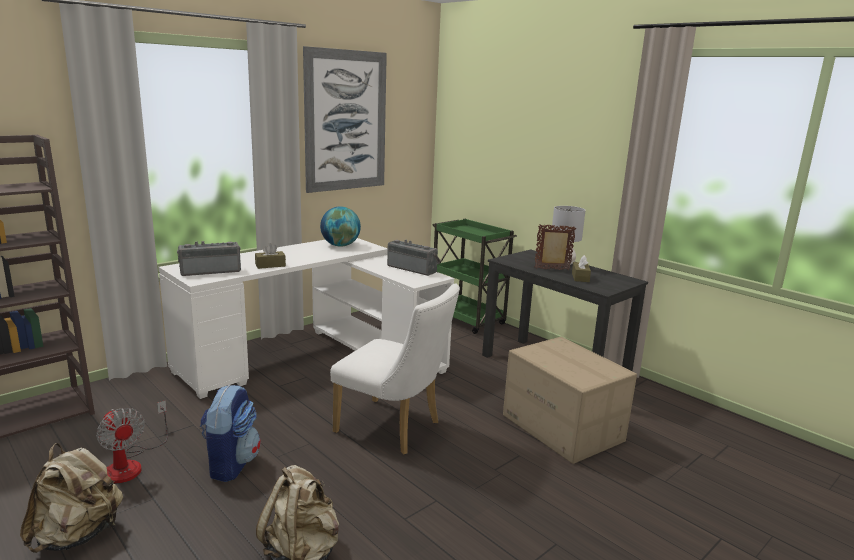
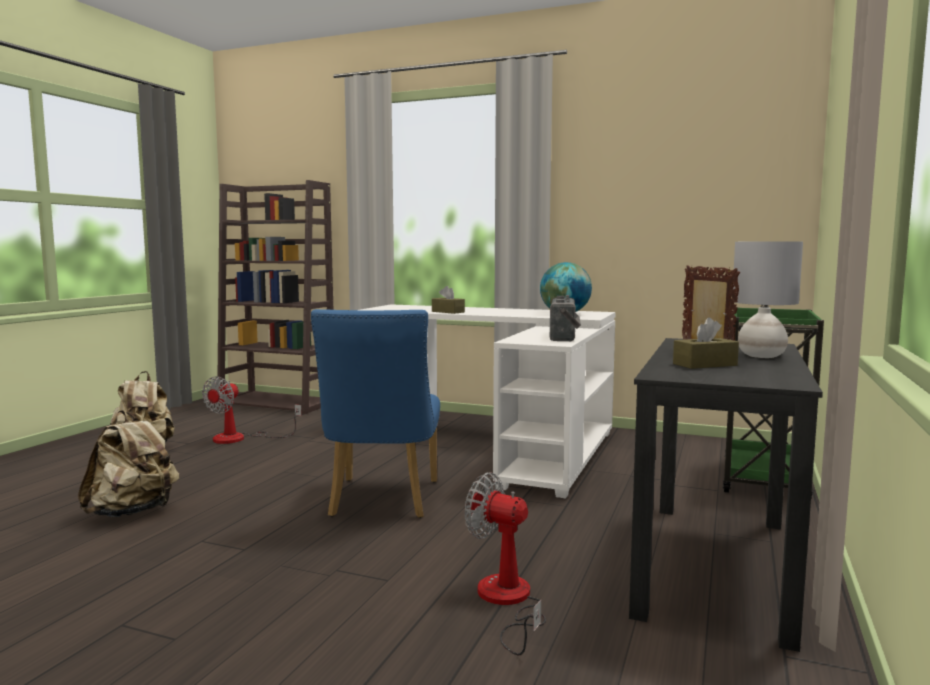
camera: 65 degrees right, 10 degrees down
radio [177,241,241,276] -> none
backpack [200,385,261,482] -> none
picture [303,46,387,193] -> none
white chair [330,284,460,455] -> blue chair [311,309,440,518]
cardboard box [503,337,637,464] -> fan [465,473,546,655]

